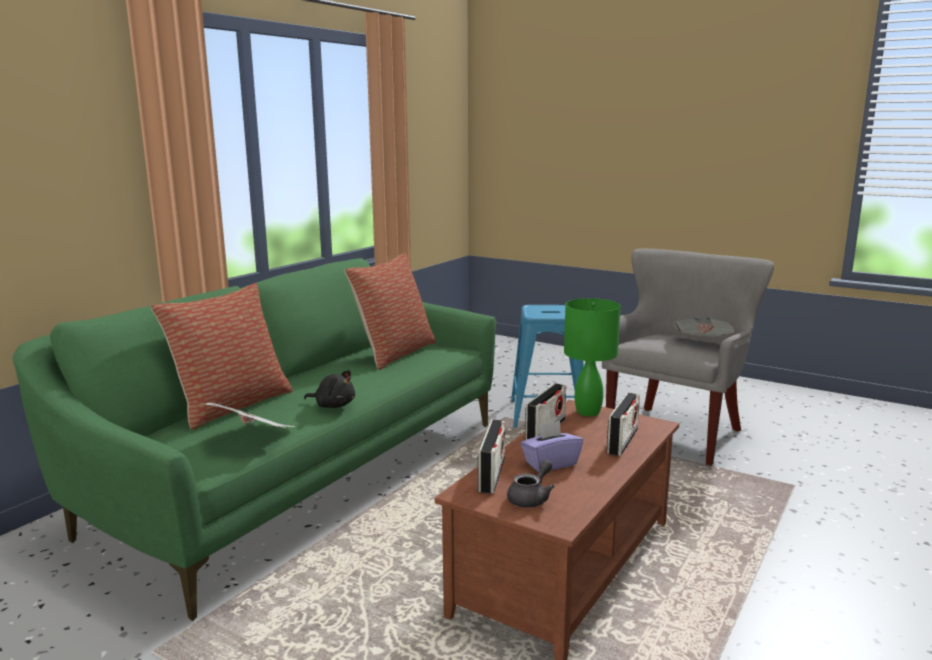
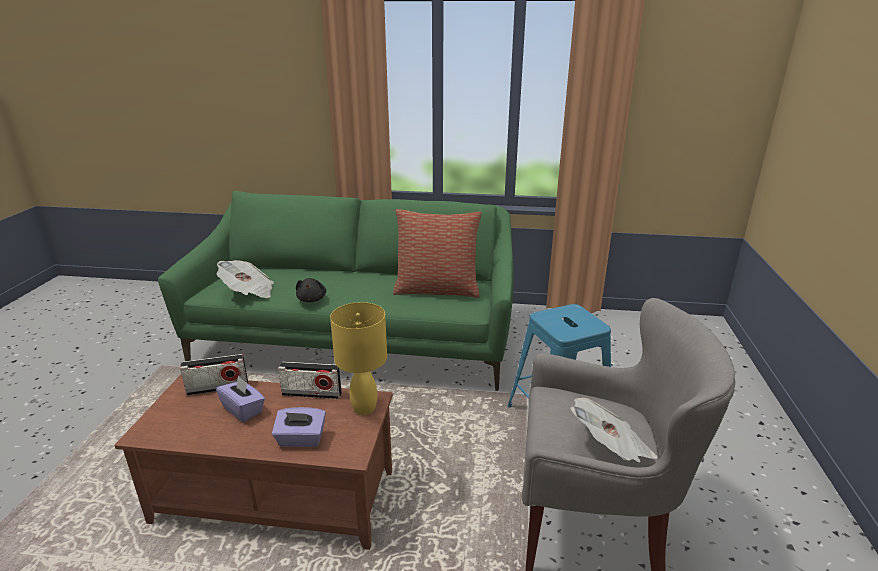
camera: 65 degrees right, 10 degrees up
pillow [151,283,293,430] -> none
grey teapot [507,460,555,508] -> none
green table lamp [564,298,621,416] -> yellow table lamp [330,302,387,415]
radio [606,393,640,456] -> purple tissue box [272,407,326,447]

